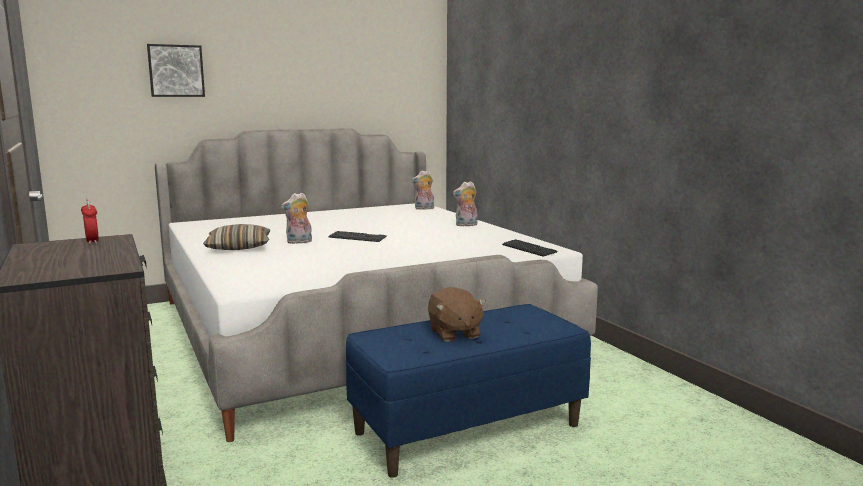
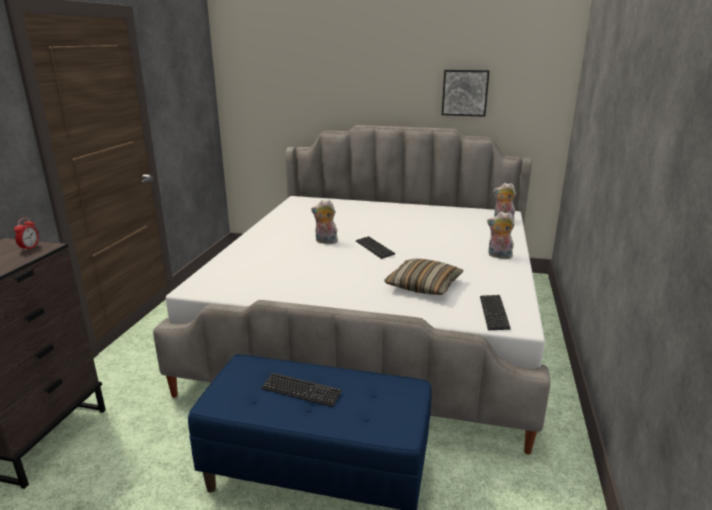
camera: 40 degrees right, 10 degrees up
picture [147,44,205,97] -> picture moved to [442,70,490,117]
pillow [203,224,270,250] -> pillow moved to [384,259,463,295]
brown plush toy [428,287,486,342] -> keyboard [262,373,342,407]

